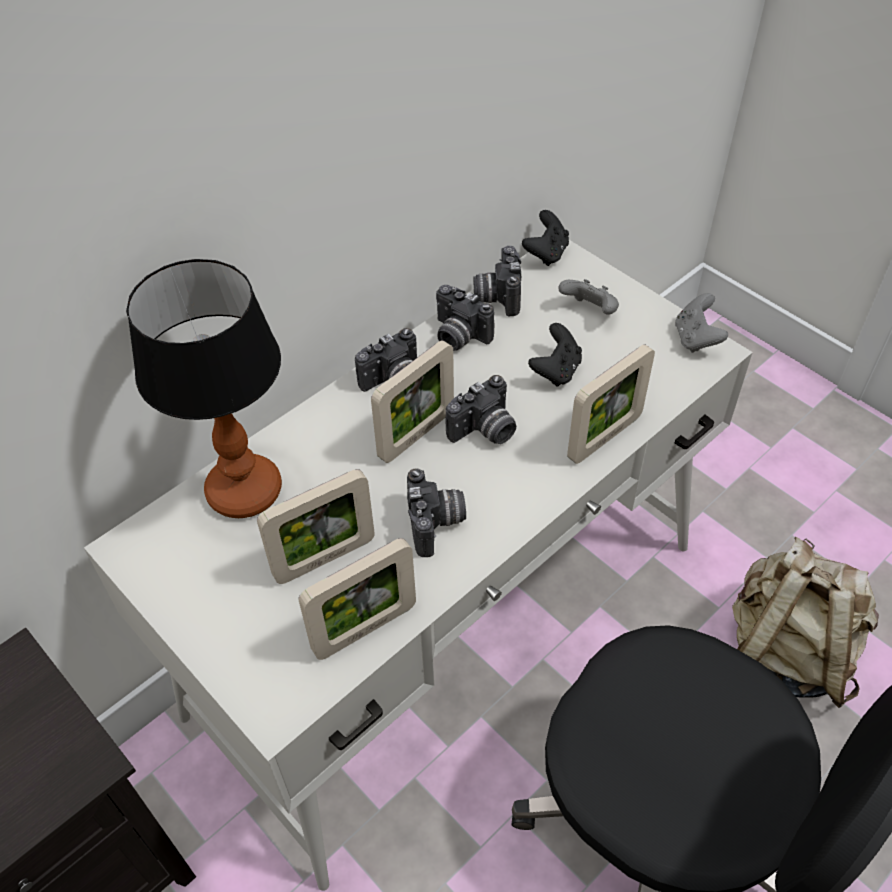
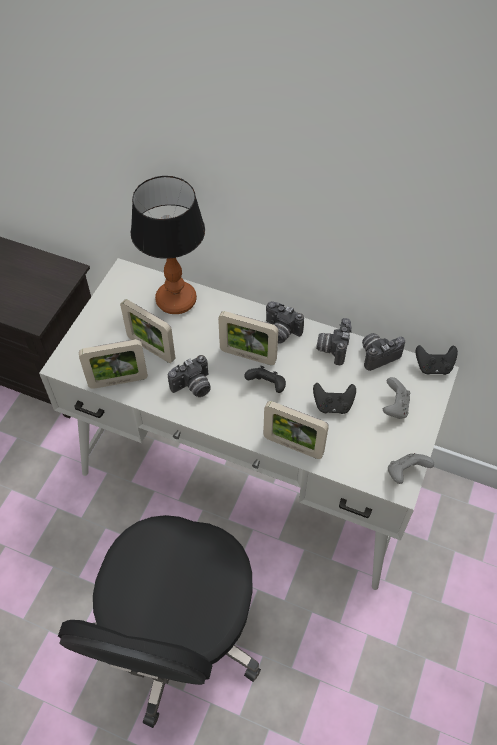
camera: 65 degrees right, 5 degrees up
picture frame [299,538,416,660] -> picture frame turned 45 degrees counterclockwise [79,339,148,389]
camera [446,375,516,444] -> black game controller [244,366,286,393]
beige backpack [732,537,879,708] -> none

